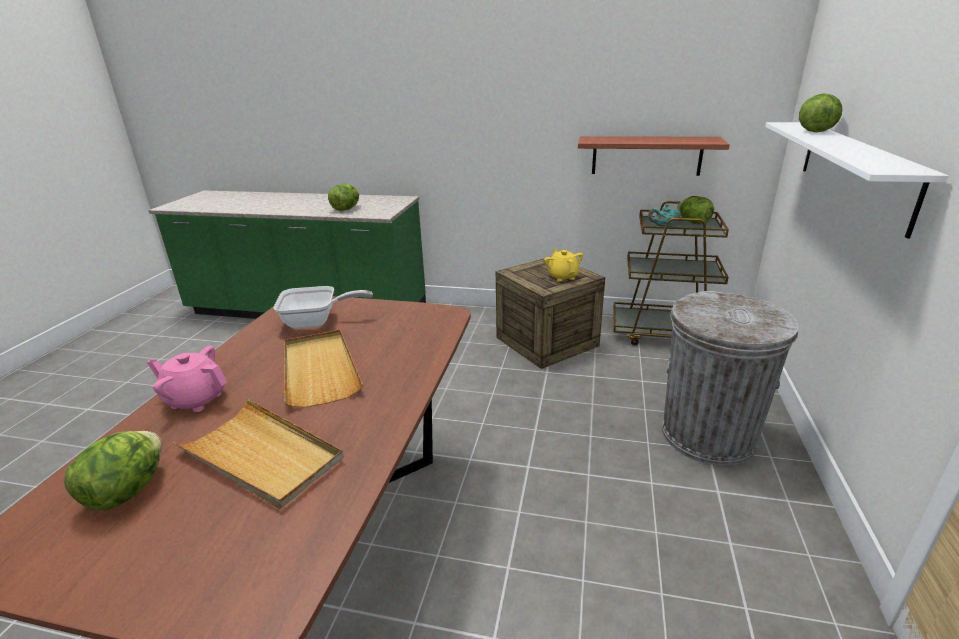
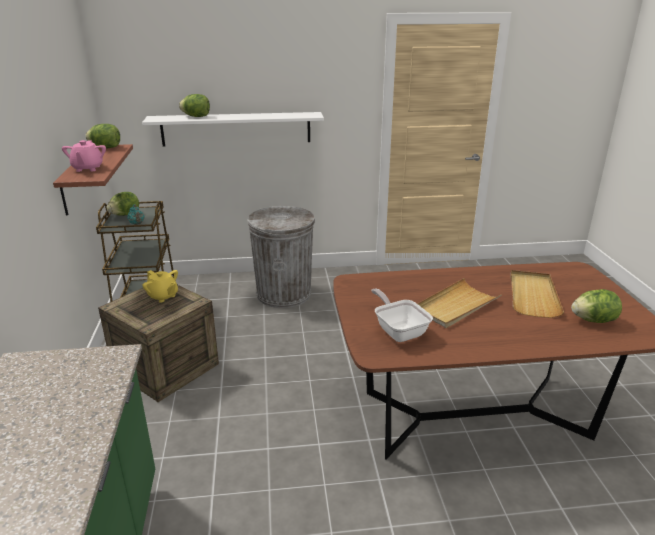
camera: 110 degrees left, 0 degrees up
pink teapot [147,345,227,412] -> pink teapot moved to [62,140,106,172]
lettuce [328,184,359,211] -> lettuce moved to [85,124,120,148]
yellow teapot [544,249,583,282] -> yellow teapot turned 105 degrees counterclockwise [143,270,178,302]

